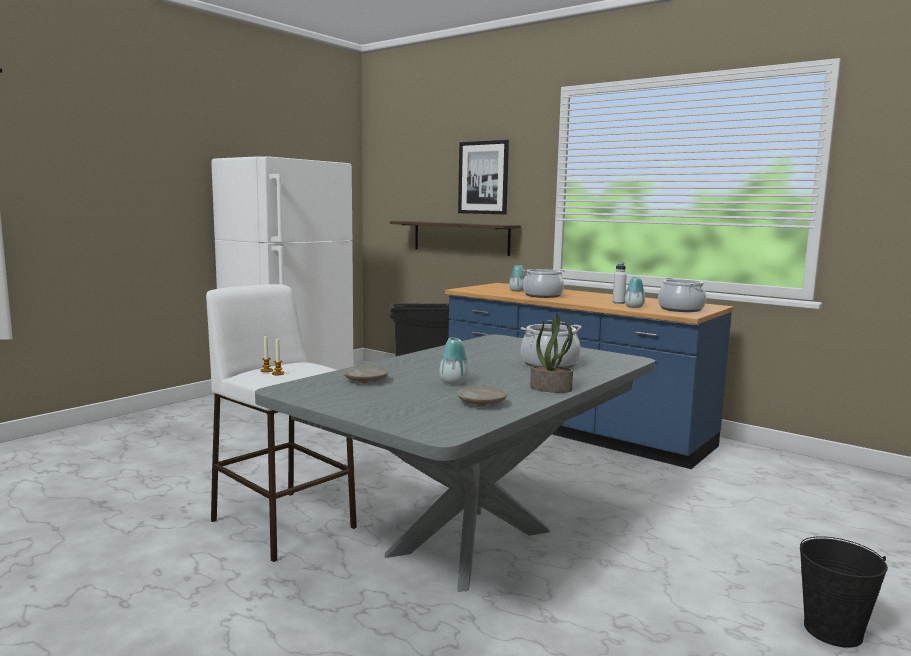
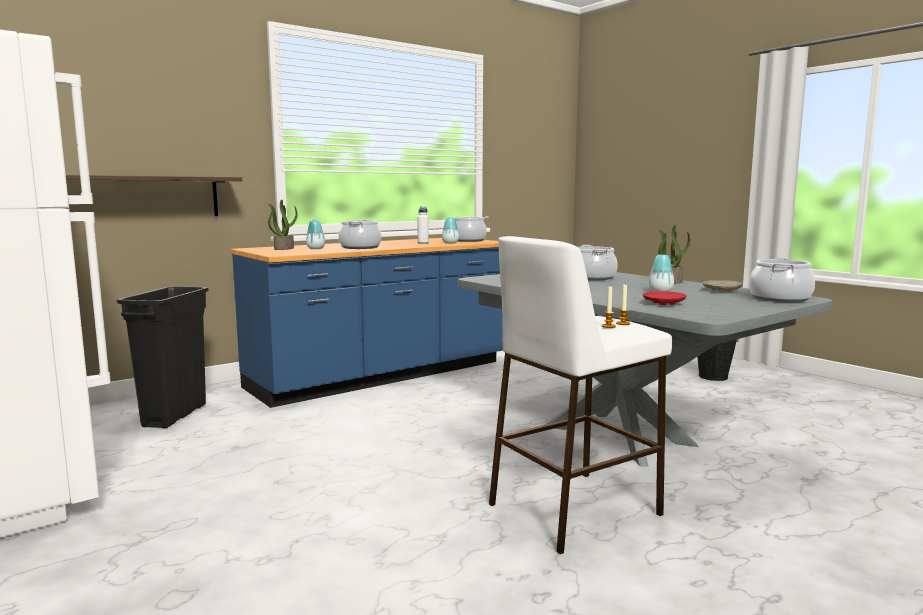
camera: 75 degrees left, 0 degrees up
beige plate [344,366,389,383] -> red plate [643,292,687,305]
picture [458,140,509,214] -> none
none -> potted plant [268,200,297,250]
none -> cooking pot [749,257,815,302]

